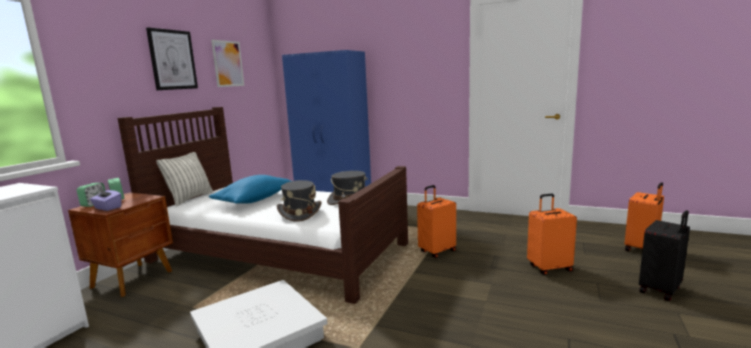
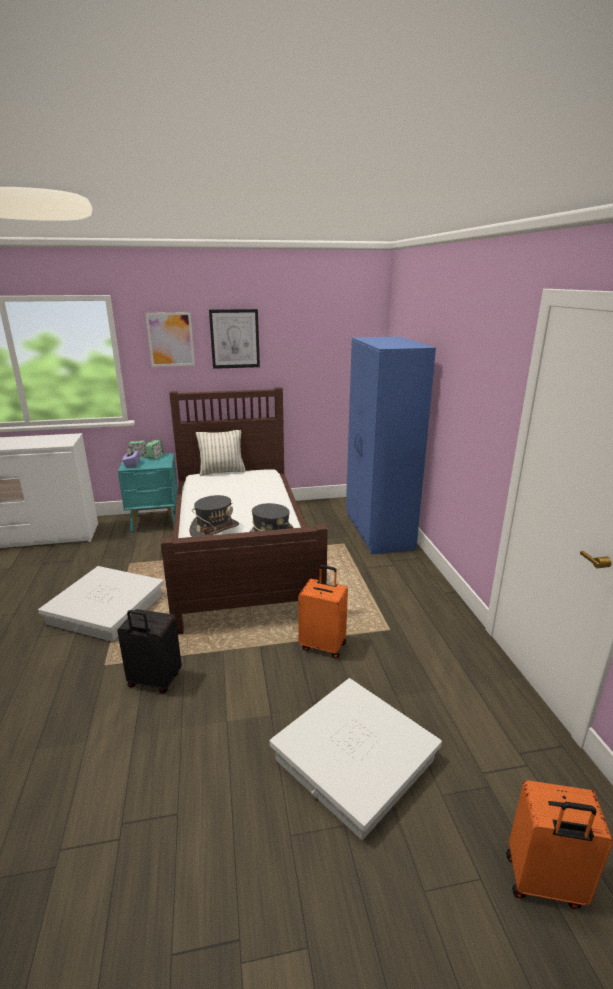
camera: 55 degrees right, 10 degrees up
brown nightstand [68,192,173,297] -> turquoise nightstand [118,453,178,532]
blue pillow [209,175,291,204] -> none
picture [211,40,244,87] -> picture moved to [145,312,195,367]
orange suitcase [527,194,577,275] -> white storage box [270,678,442,840]
black suitcase [639,210,690,301] -> black suitcase moved to [117,609,182,693]

